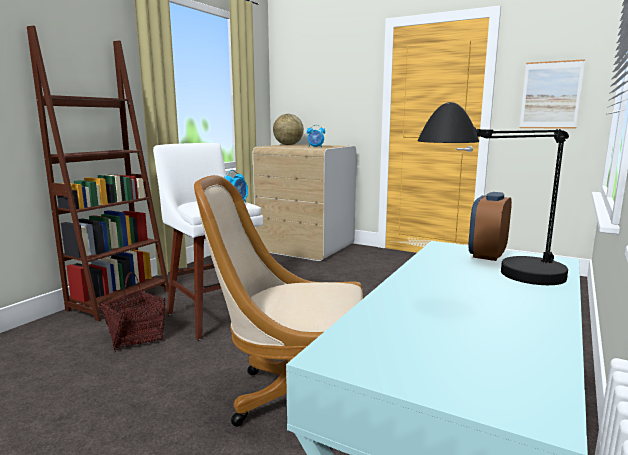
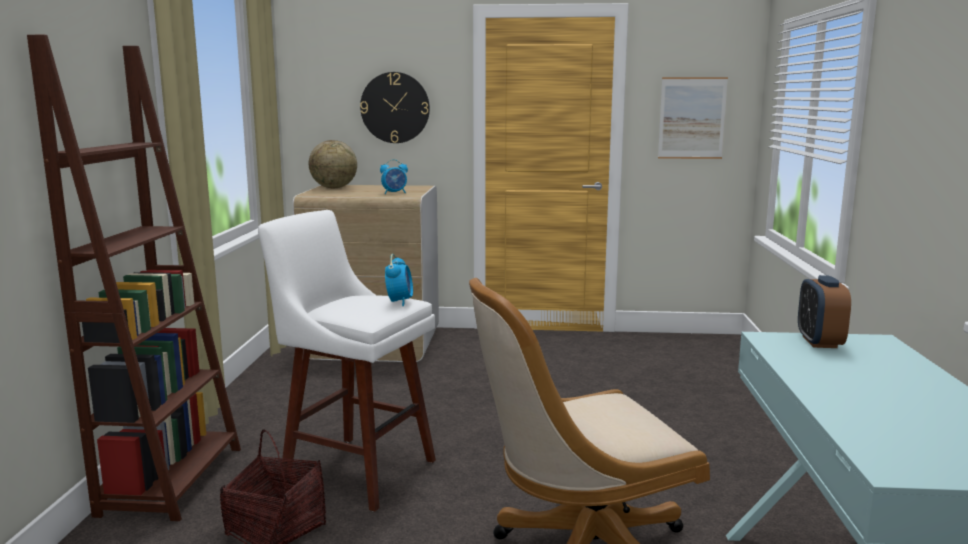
camera: 25 degrees left, 0 degrees up
black table lamp [417,102,569,285] -> none
none -> wall clock [360,72,430,143]

